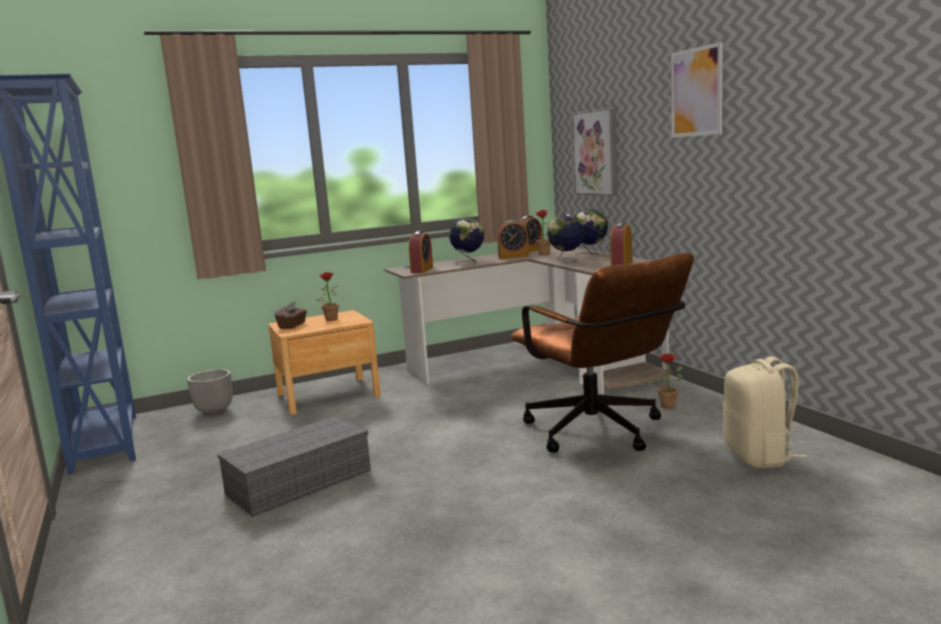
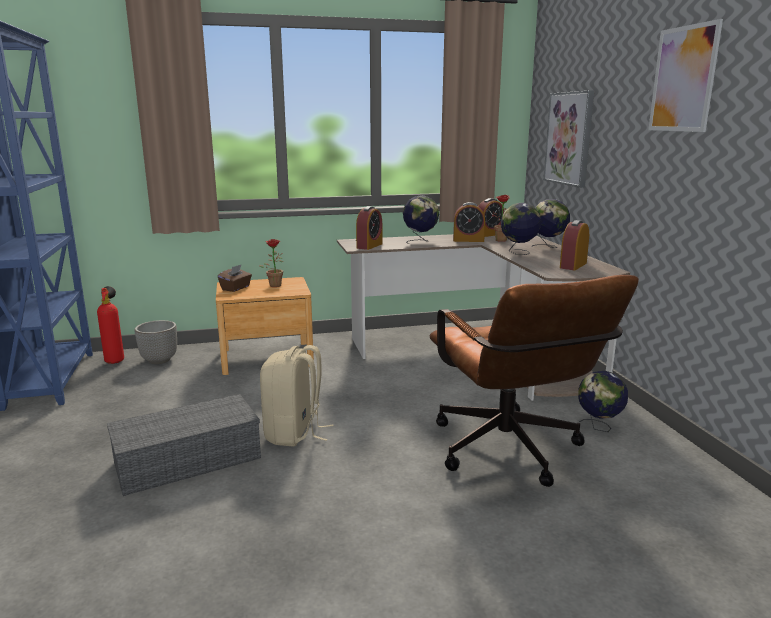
camera: 10 degrees right, 5 degrees up
potted plant [646,354,683,409] -> globe [578,371,628,432]
beige backpack [723,356,807,469] -> beige backpack moved to [260,345,334,447]
none -> fire extinguisher [97,286,124,364]

